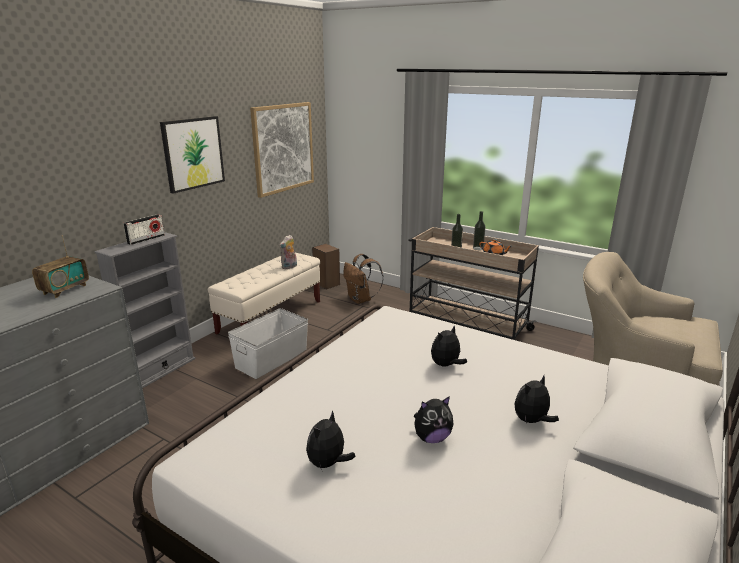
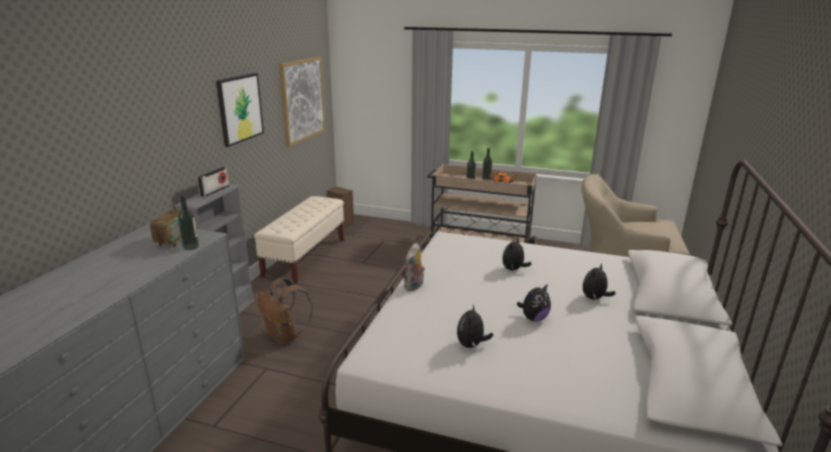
camera: 15 degrees left, 0 degrees up
white storage box [228,308,308,379] -> none
plush toy [279,235,297,269] -> plush toy moved to [404,243,425,291]
brown backpack [343,254,383,304] -> brown backpack moved to [258,277,313,344]
none -> bottle [178,195,199,250]

